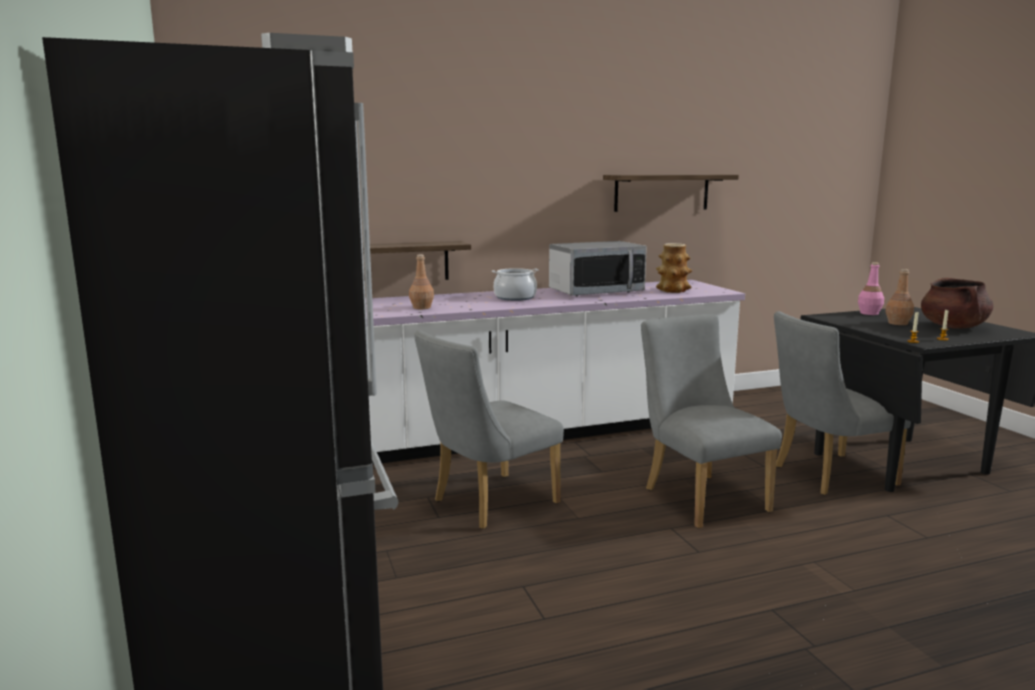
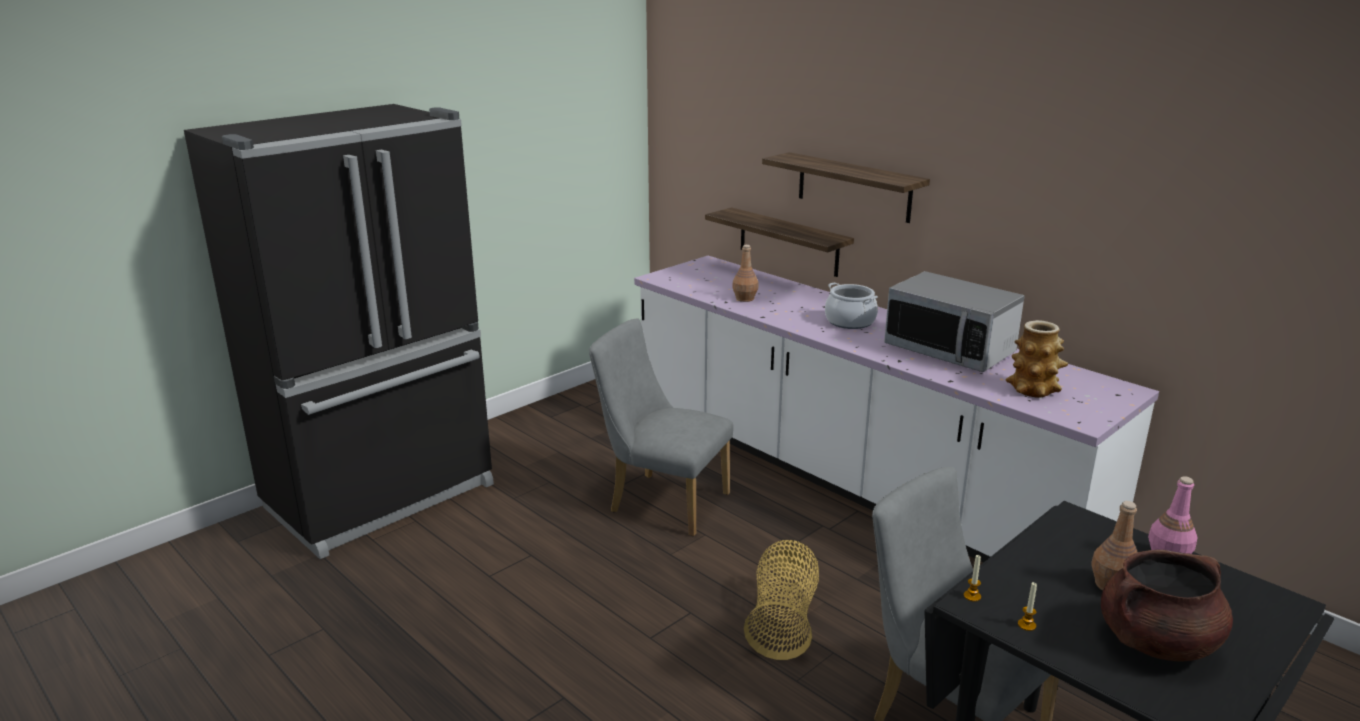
camera: 65 degrees right, 10 degrees up
shelf [603,174,739,212] -> shelf moved to [762,152,930,223]
grey chair [641,314,782,529] -> basket [744,540,819,660]

